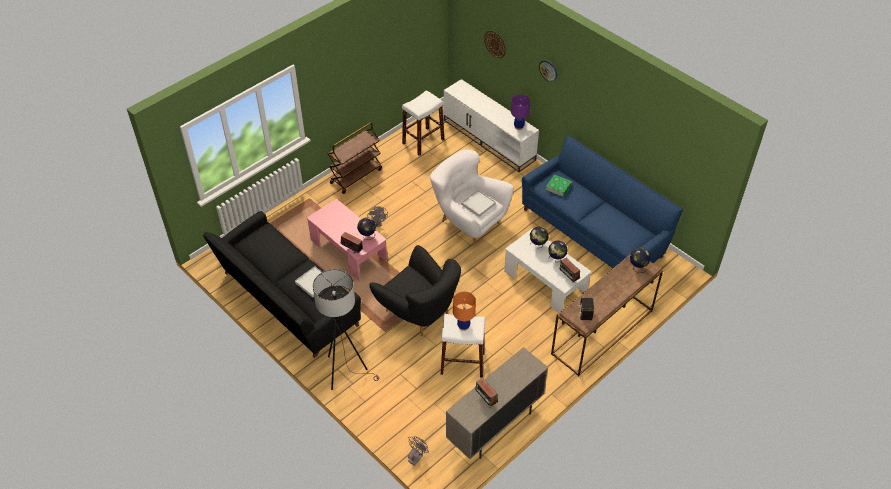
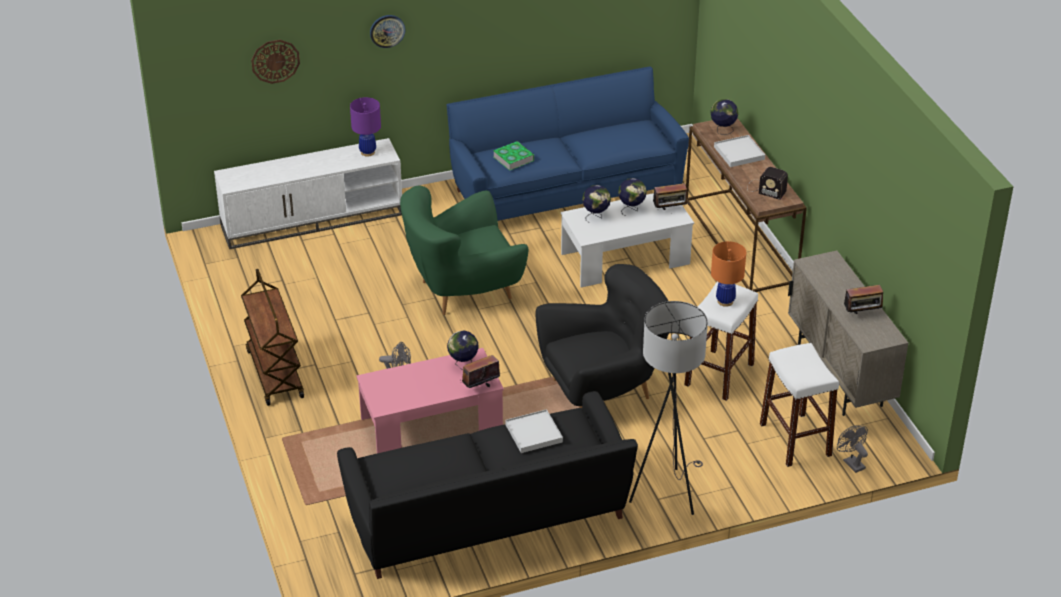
camera: 65 degrees left, 10 degrees down
white stool [402,90,444,156] -> white stool moved to [760,343,839,467]
white armchair [430,149,514,244] -> green armchair [400,186,528,315]
white tray [461,190,496,217] -> white tray moved to [714,135,765,167]

